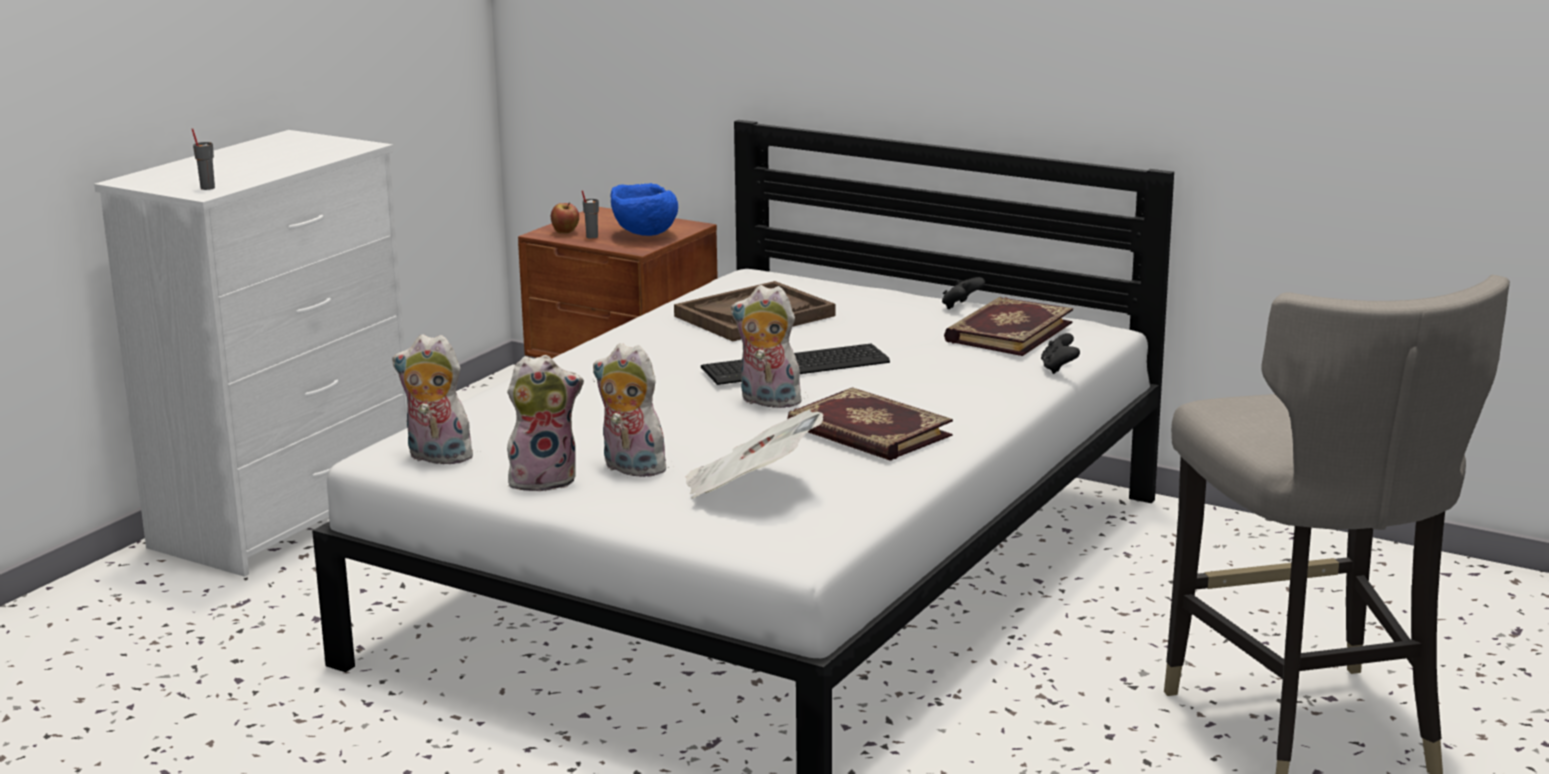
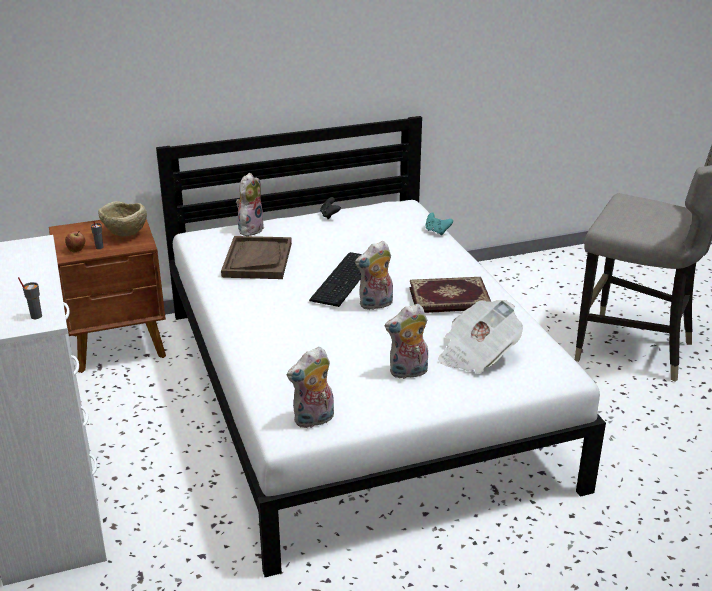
camera: 50 degrees left, 10 degrees up
plush toy [507,355,584,491] -> plush toy moved to [236,173,264,236]
blue bowl [611,183,678,236] -> beige bowl [98,201,147,236]
book [944,297,1073,356] -> none
black game controller [1041,333,1080,374] -> turquoise game controller [425,213,453,235]

